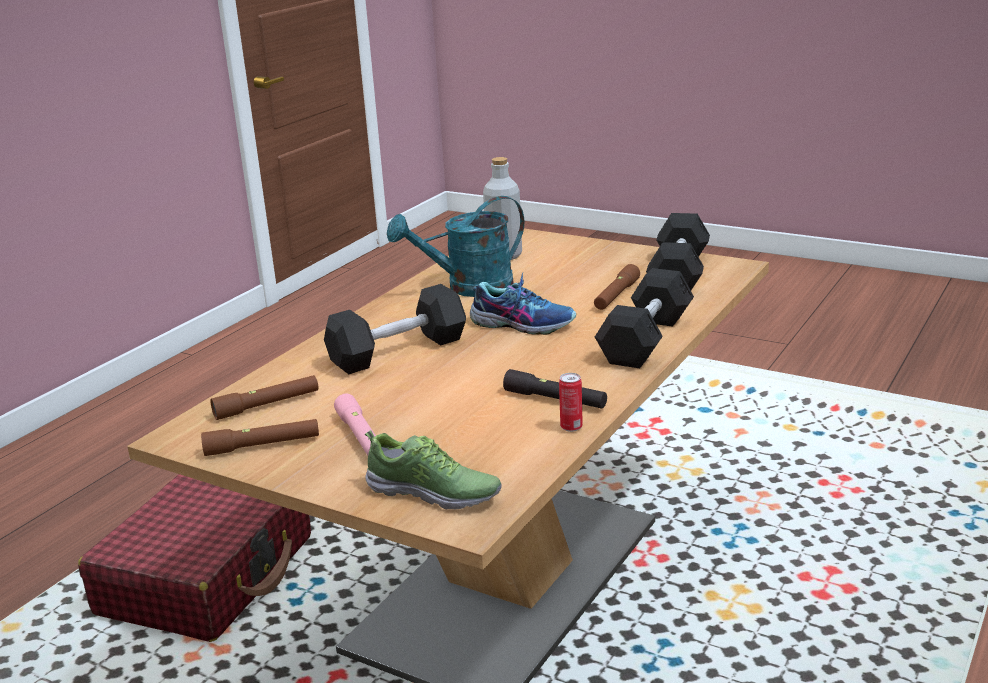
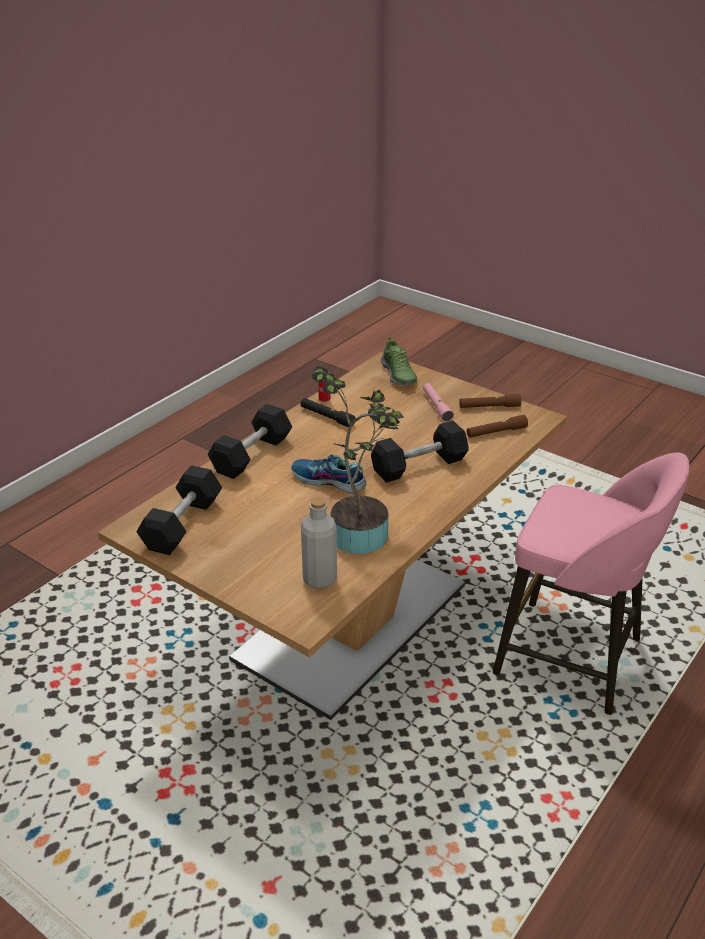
camera: 175 degrees left, 10 degrees up
red suitcase [78,474,311,642] -> pink stool [493,452,689,715]
shoe [365,430,502,509] -> shoe turned 135 degrees counterclockwise [381,337,417,386]
turquoise watering can [387,196,524,297] -> potted plant [312,366,404,554]
brown flashlight [594,264,640,310] -> none

